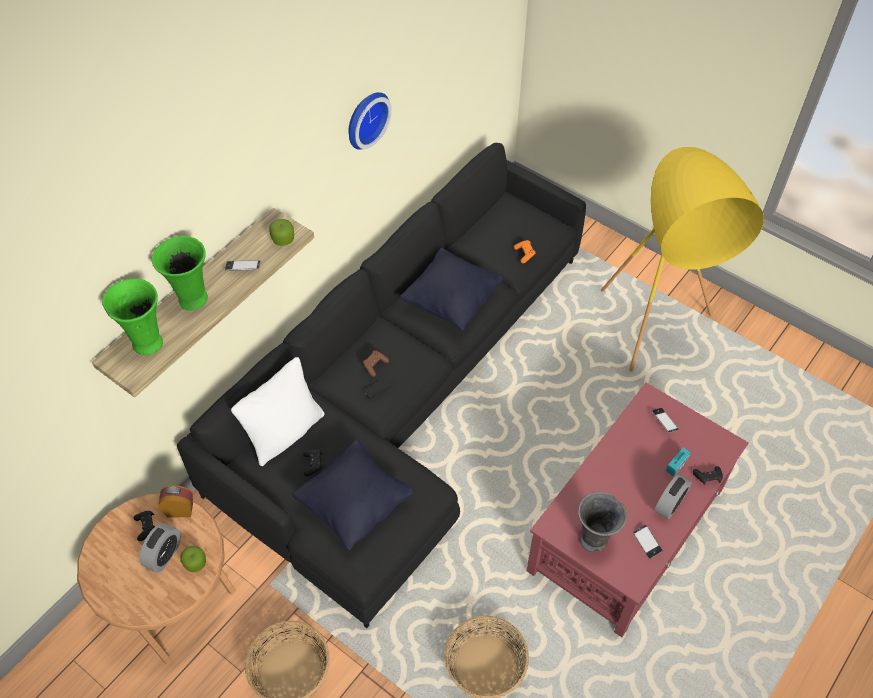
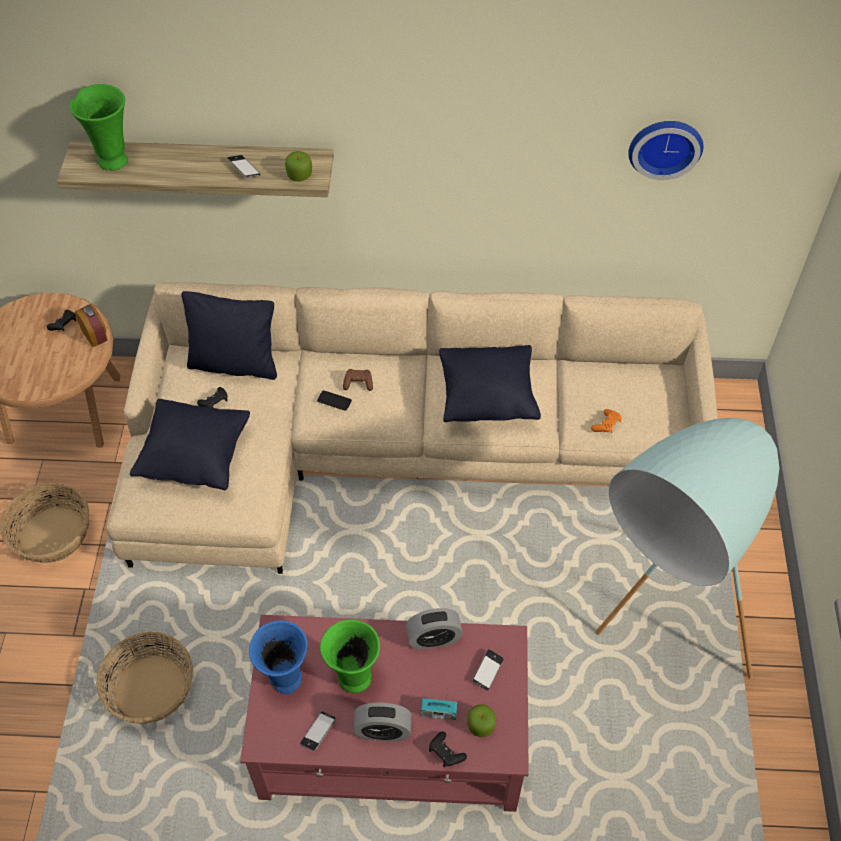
camera: 55 degrees right, 0 degrees up
alarm clock [139,523,181,573] -> alarm clock moved to [406,608,463,650]
green vase [152,236,208,311] -> green vase moved to [320,619,380,693]
black sofa [177,143,586,628] -> beige sofa [107,282,718,574]
apple [180,546,206,572] -> apple moved to [467,704,496,737]
white pillow [231,357,324,466] -> black pillow [181,291,277,380]
wall clock [349,92,392,150] -> wall clock moved to [628,121,703,180]
grey vase [578,492,627,552] -> blue vase [249,620,308,694]
yellow floor lamp [601,147,764,372] -> turquoise floor lamp [595,418,779,678]

